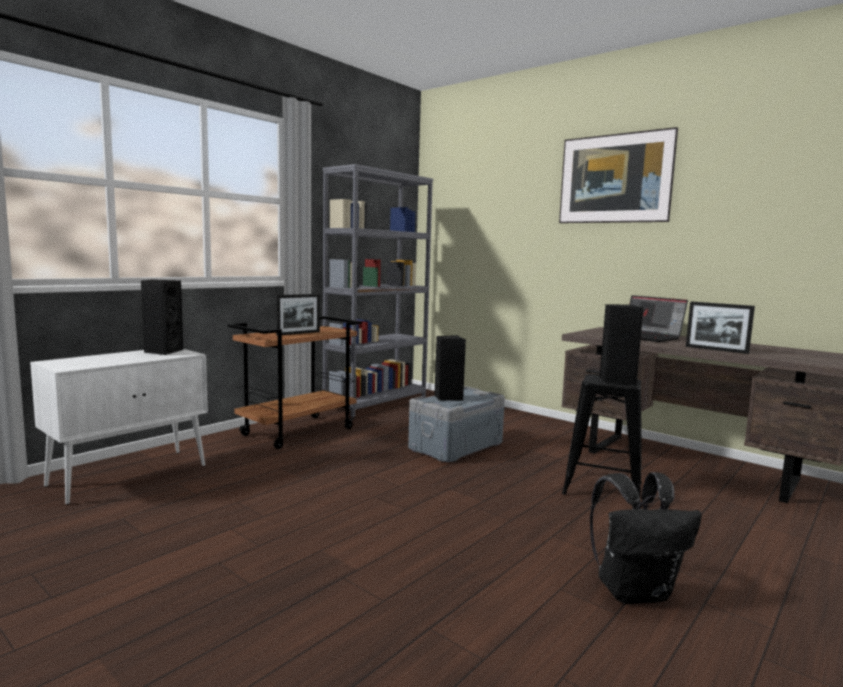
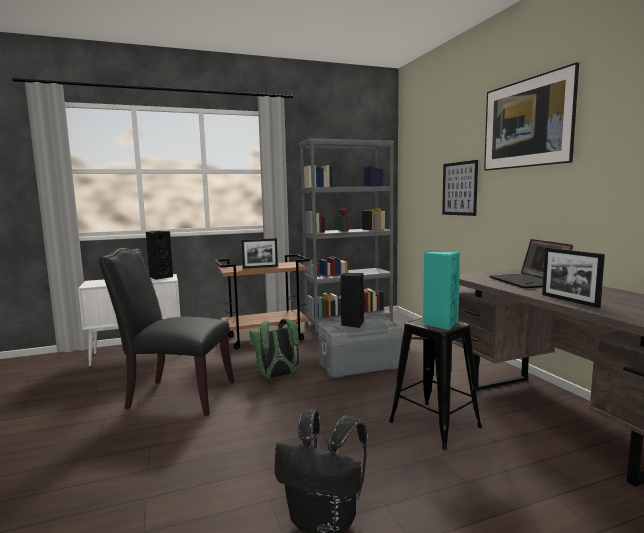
camera: 30 degrees right, 0 degrees up
black speaker [600,304,643,385] -> turquoise speaker [423,251,460,330]
none -> black chair [99,248,234,416]
none -> green backpack [249,319,299,379]
none -> picture [442,160,478,216]

